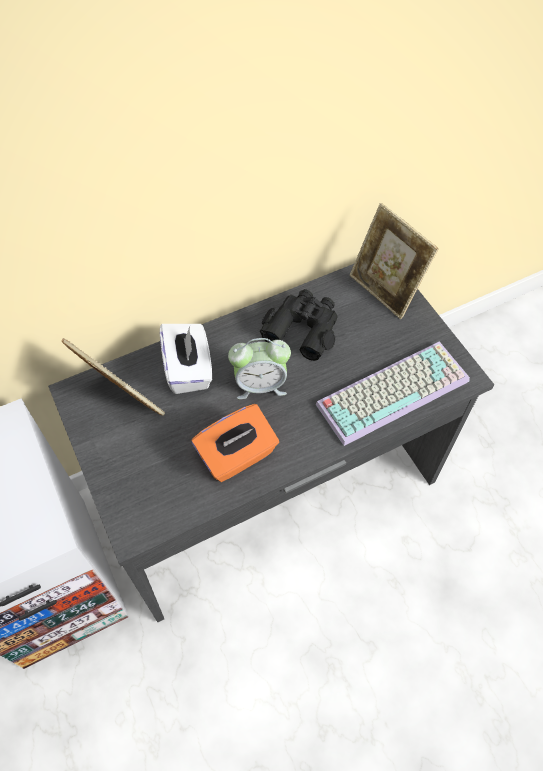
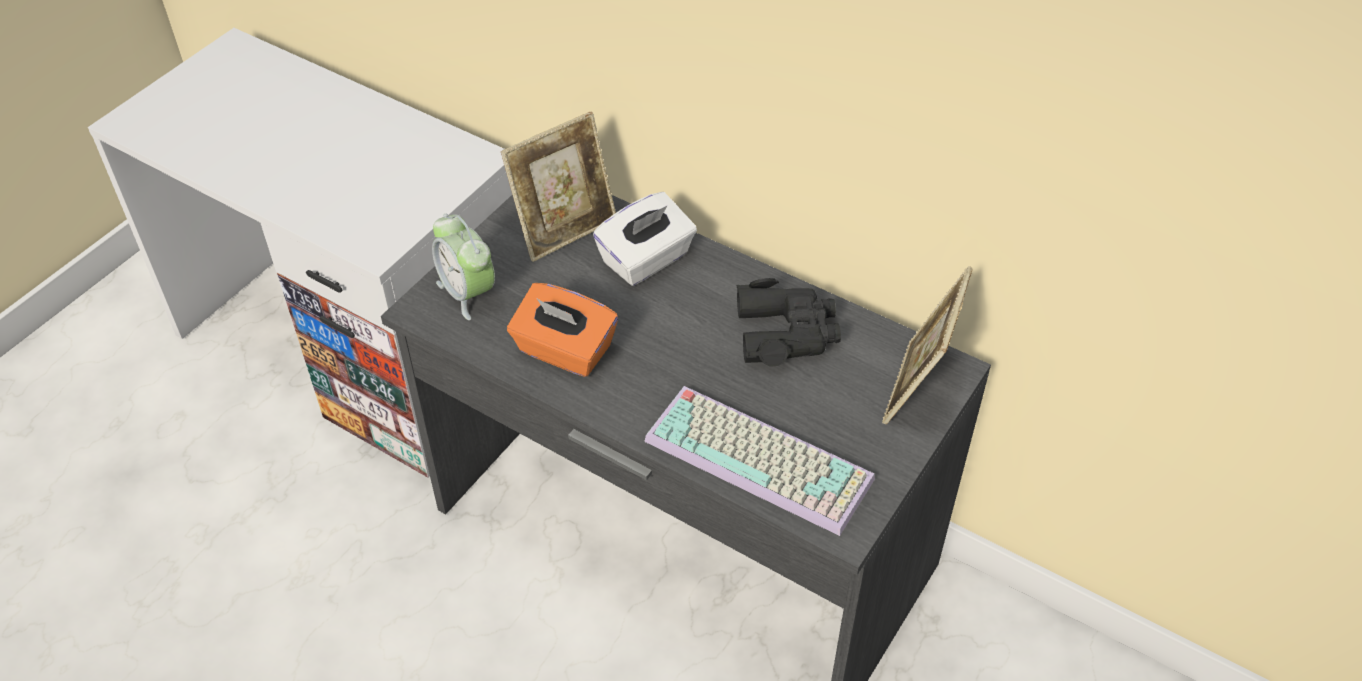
camera: 60 degrees right, 10 degrees down
picture frame [61,338,165,416] -> picture frame turned 45 degrees clockwise [501,111,616,262]
alarm clock [228,338,291,399] -> alarm clock moved to [432,214,495,320]

